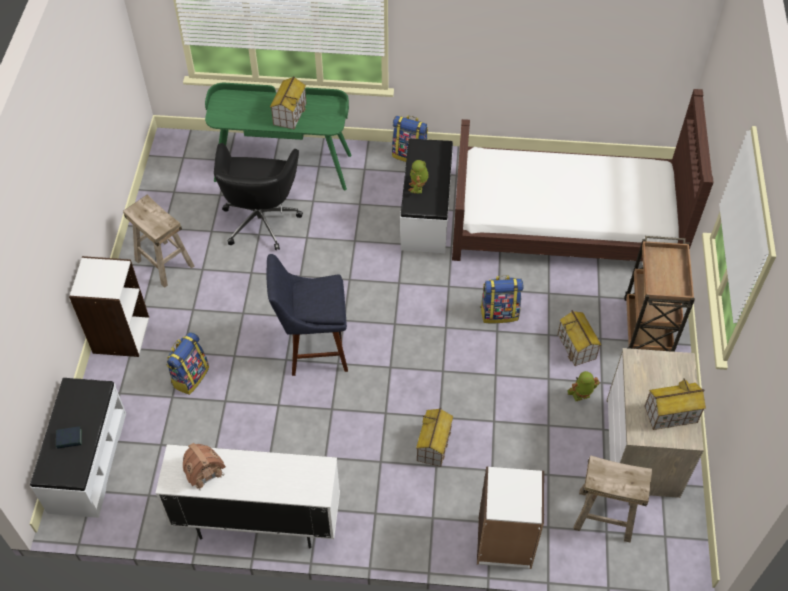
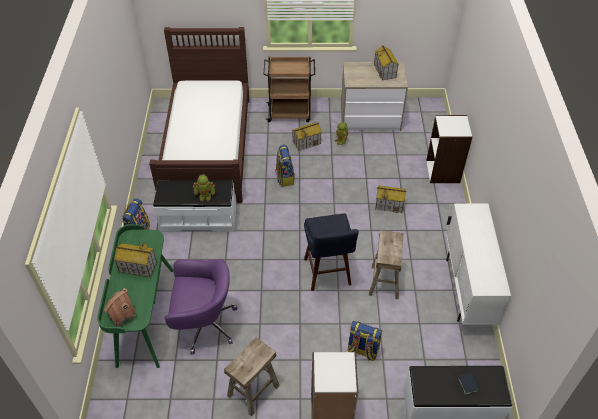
camera: 95 degrees left, 5 degrees down
toy house [183,443,226,490] -> toy house moved to [104,288,136,327]
black office chair [214,143,303,250] -> purple office chair [165,259,238,354]
beige stool [573,455,652,543] -> beige stool moved to [369,230,404,299]

